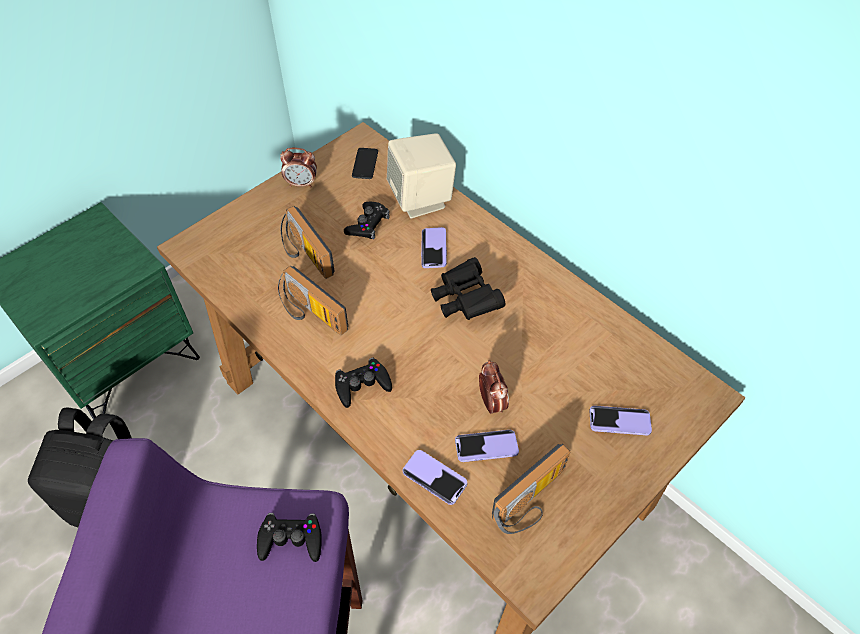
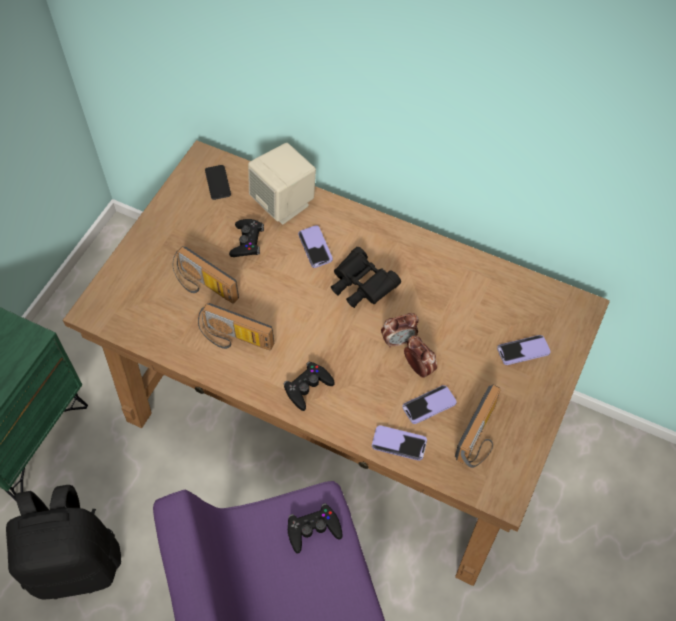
camera: 20 degrees left, 5 degrees up
alarm clock [280,148,317,188] -> alarm clock moved to [381,313,419,348]

